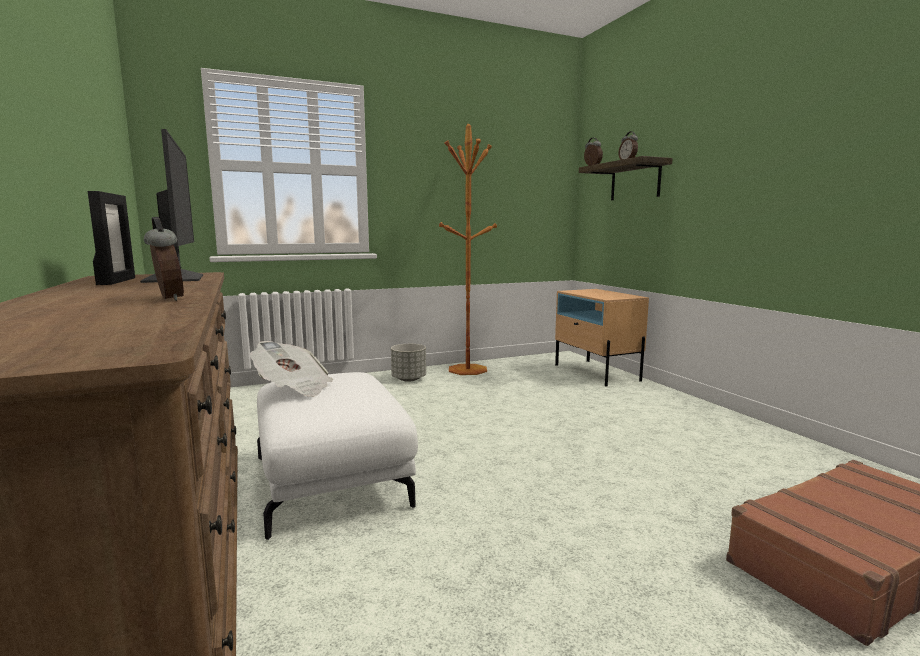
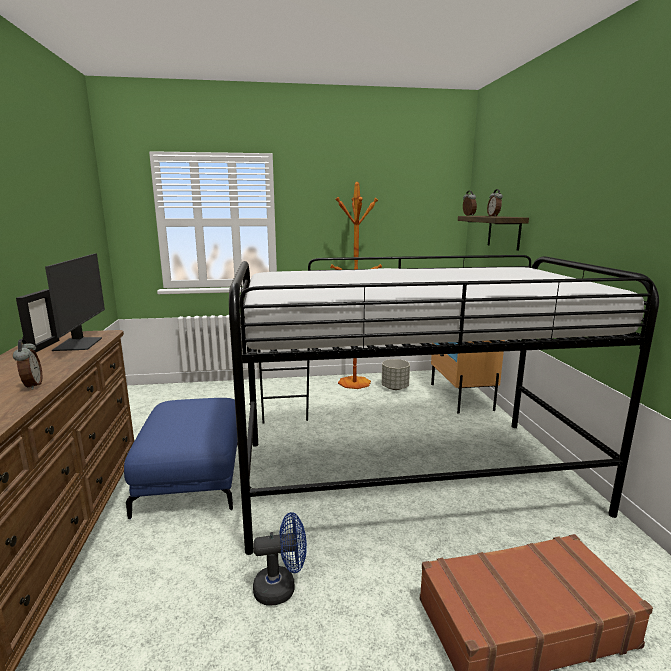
camera: 15 degrees right, 5 degrees up
newspaper [249,341,333,397] -> none
white ottoman [257,372,418,540] -> blue ottoman [124,398,238,519]
grey planter [391,344,426,382] -> grey planter moved to [382,359,410,390]
none -> black bed [229,255,659,555]
none -> blue fan [253,512,307,606]

